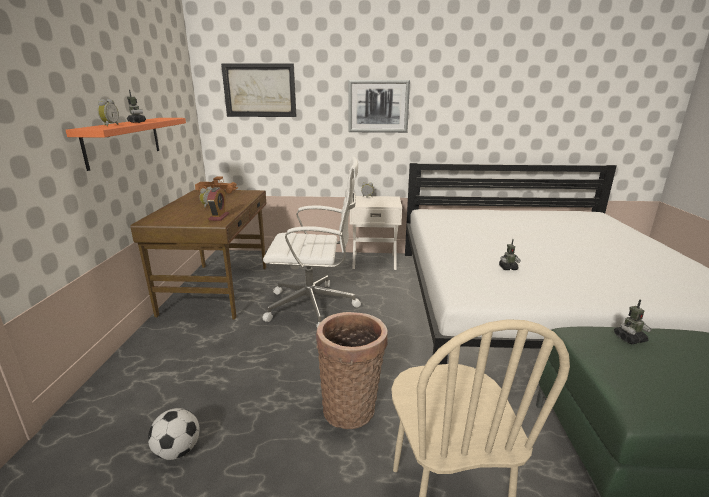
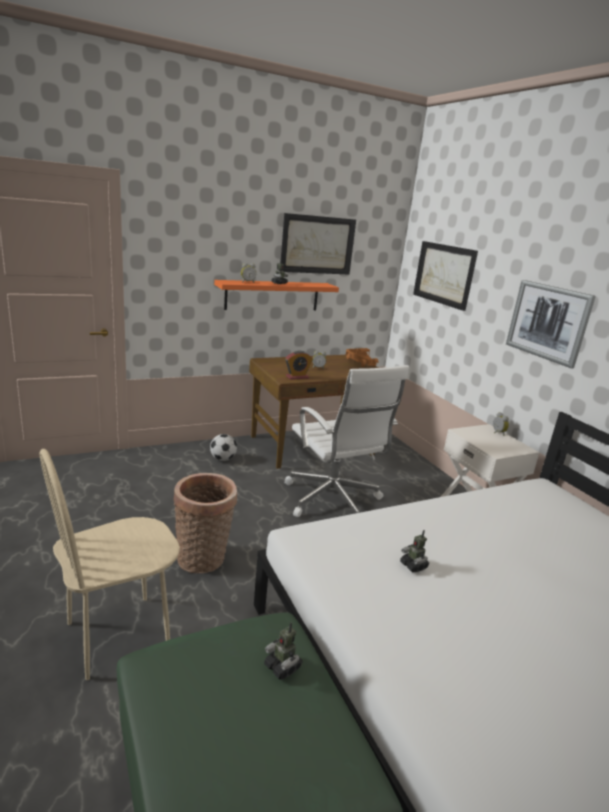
camera: 60 degrees right, 0 degrees up
football [148,408,200,460] -> football moved to [210,434,237,461]
none -> picture [281,213,356,275]

